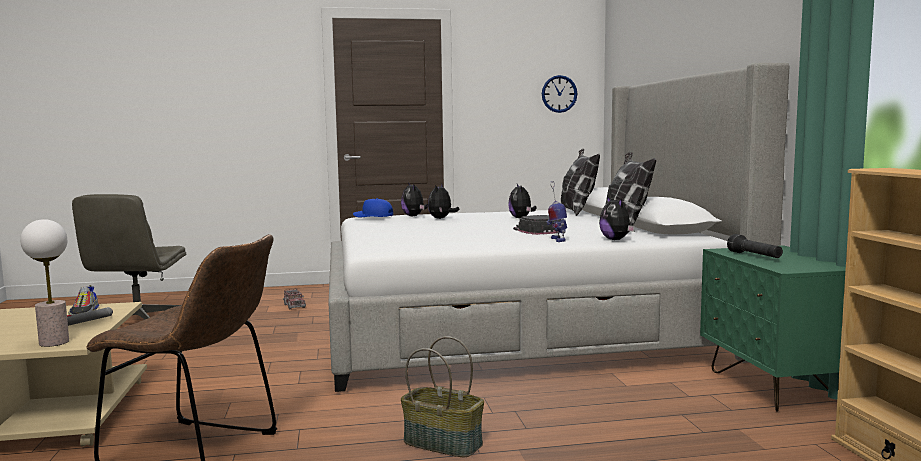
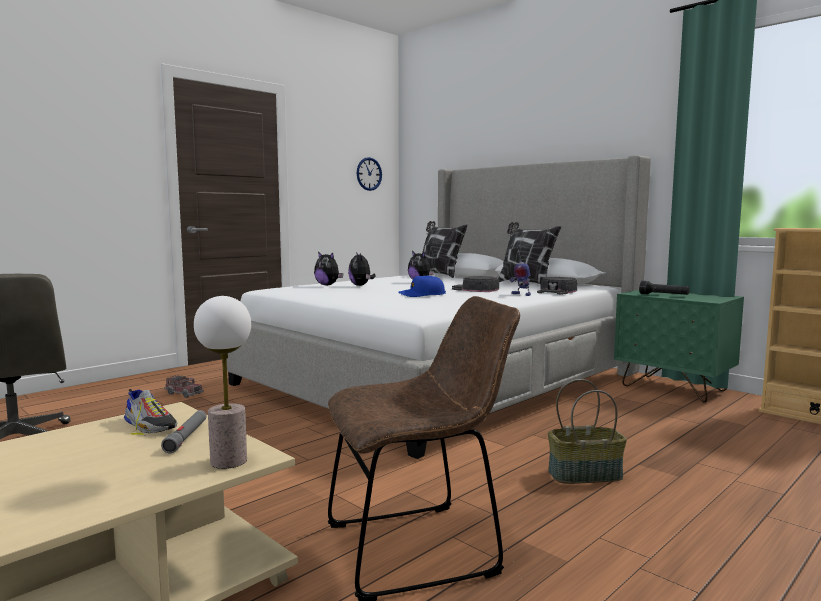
camera: 35 degrees left, 0 degrees up
blue cap [353,198,393,217] -> blue cap moved to [398,275,446,297]
plush toy [599,196,635,240] -> black cap [537,277,577,295]

